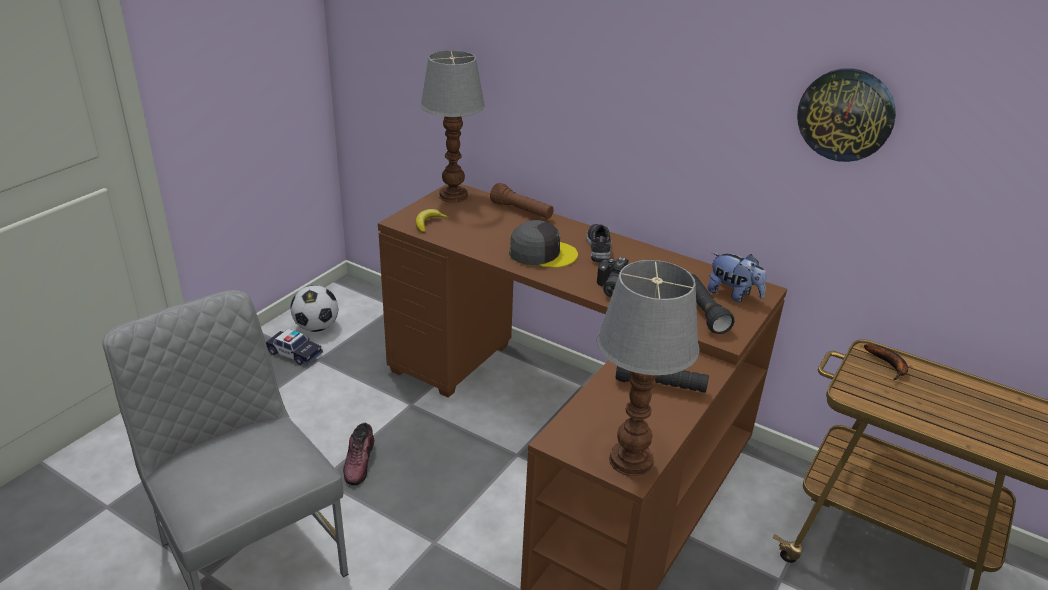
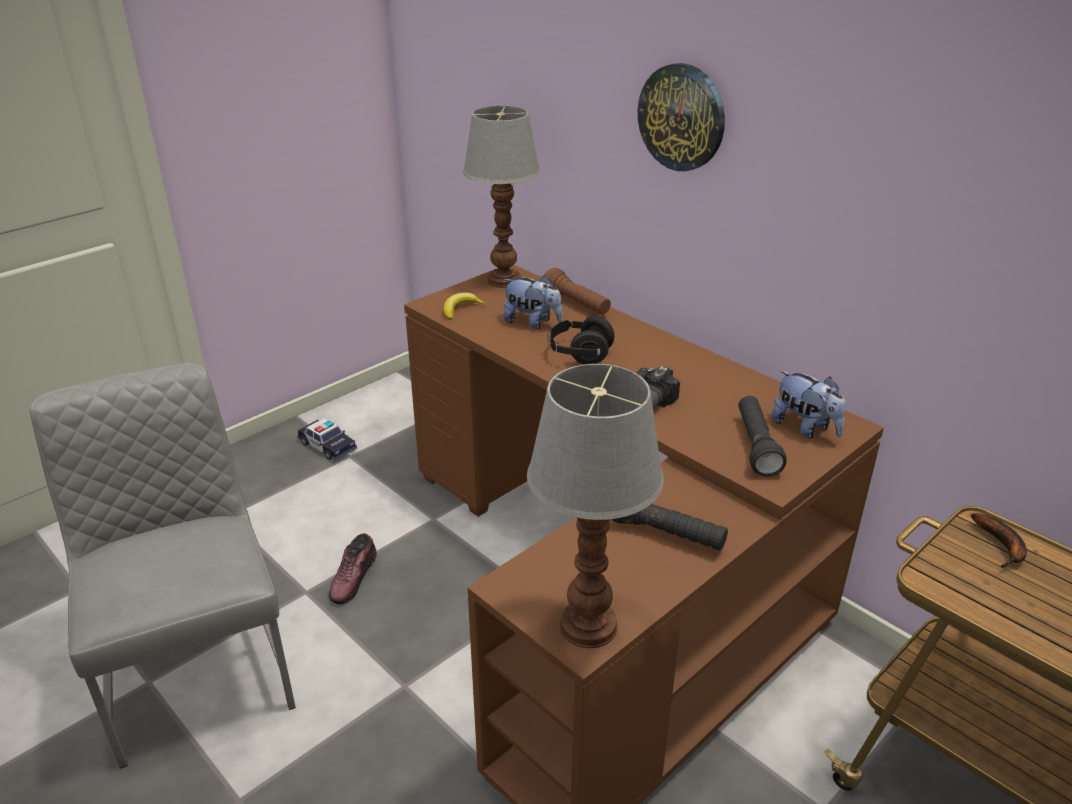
camera: 15 degrees right, 0 degrees up
football [290,285,338,332] -> none
grey cap [509,220,578,268] -> black headphones [547,316,614,364]
shoe [586,224,612,262] -> none
wall clock [797,68,896,162] -> wall clock moved to [638,63,725,171]
none -> plush toy [503,275,563,329]

